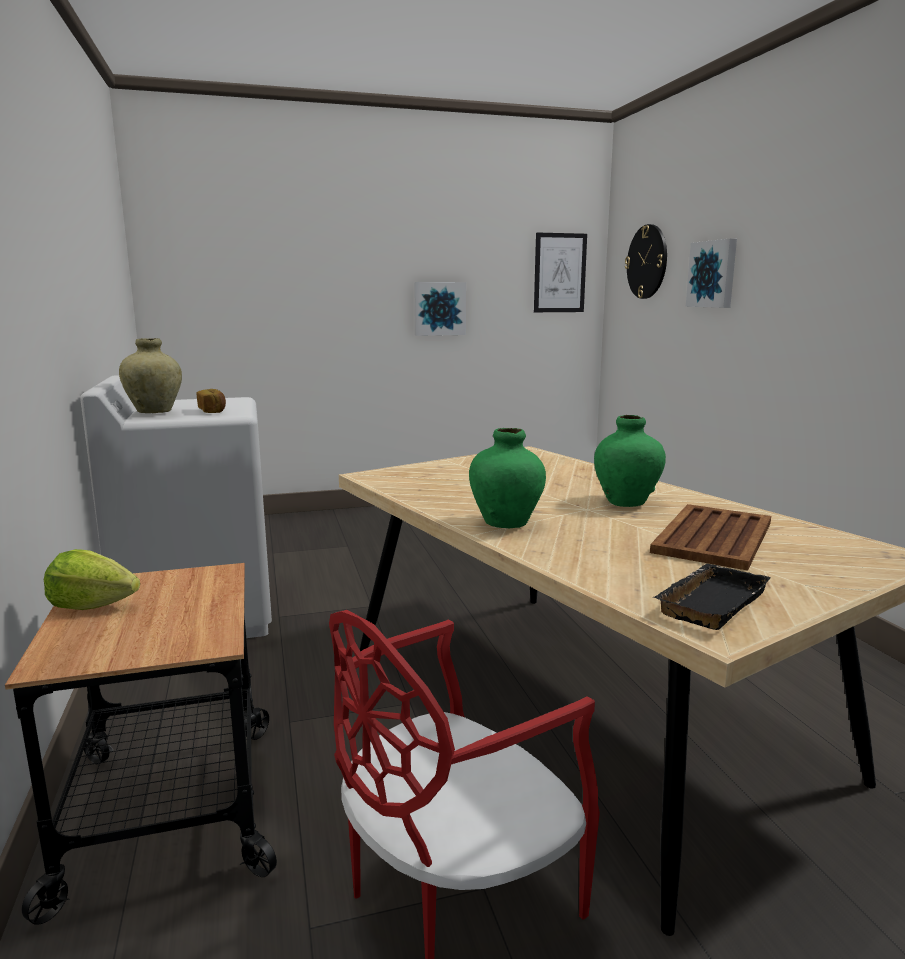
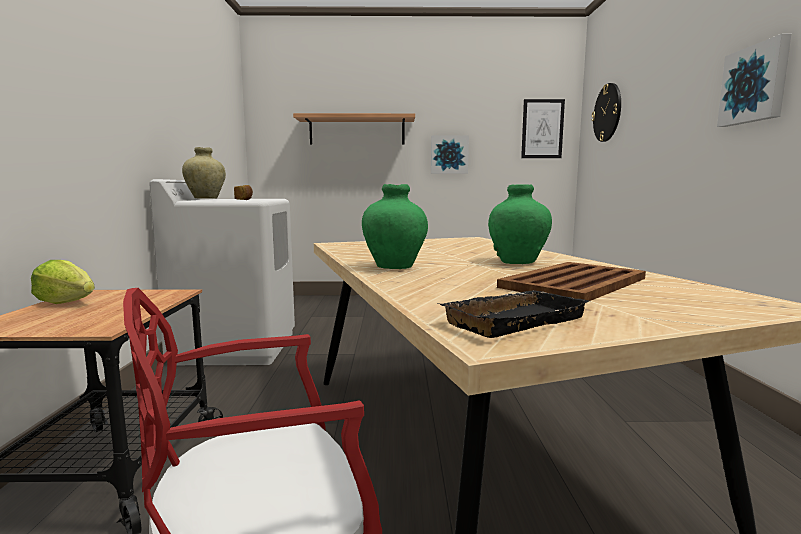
camera: 15 degrees right, 5 degrees down
picture [686,238,737,308] -> picture moved to [717,34,791,127]
none -> shelf [293,113,415,145]

